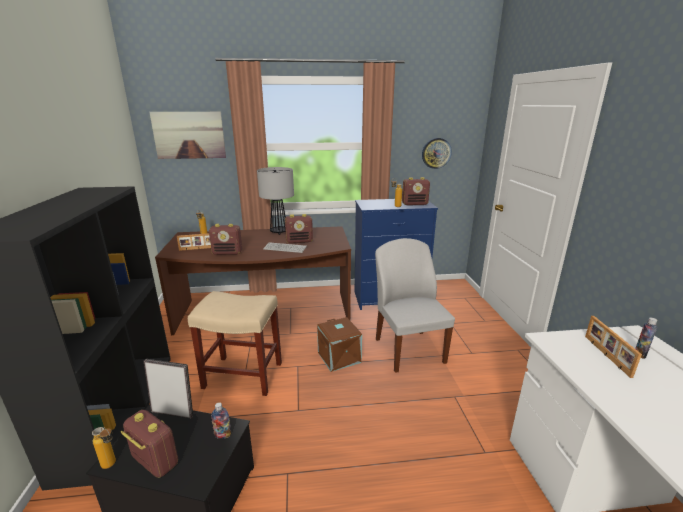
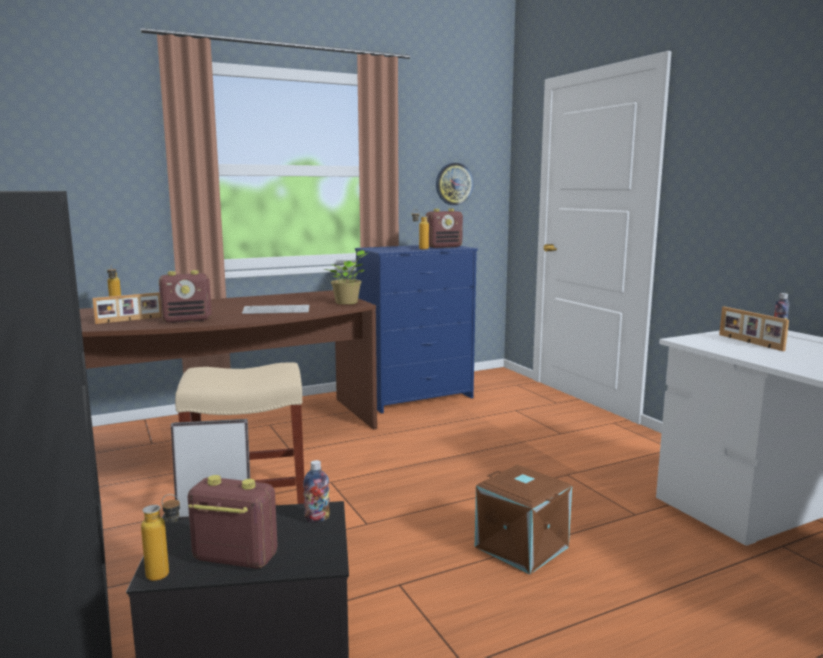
camera: 20 degrees left, 10 degrees down
picture [149,112,226,159] -> none
table lamp [257,167,294,235] -> none
radio [285,214,313,243] -> none
brown storage box [317,317,362,372] -> brown storage box moved to [475,465,572,575]
white chair [375,238,455,373] -> none
none -> potted plant [324,250,368,304]

